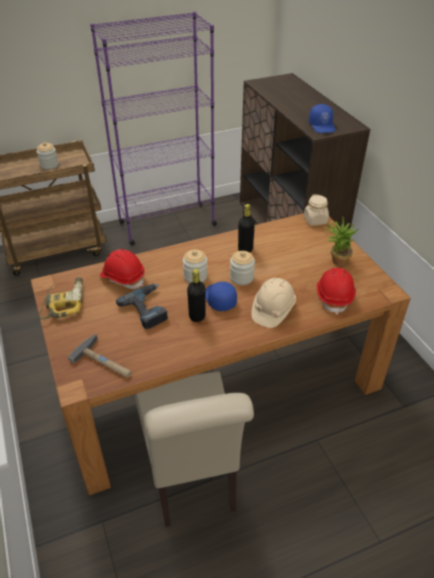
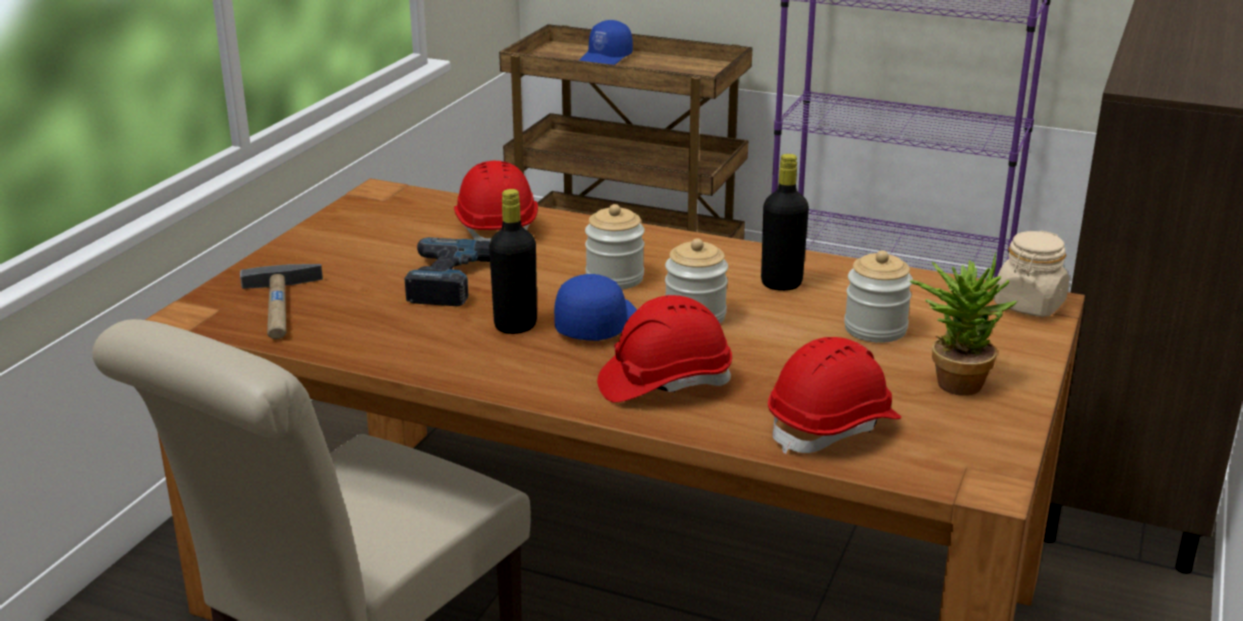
camera: 45 degrees right, 15 degrees down
jar [37,142,58,170] -> jar moved to [844,250,913,343]
power drill [38,277,83,319] -> none
beige hard hat [252,278,296,328] -> red hard hat [597,295,732,403]
blue cap [309,104,336,133] -> blue cap moved to [579,20,633,65]

